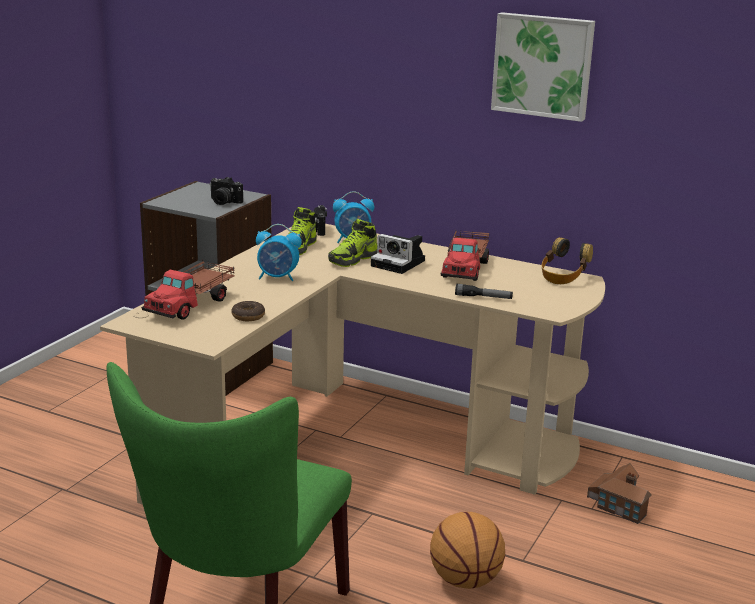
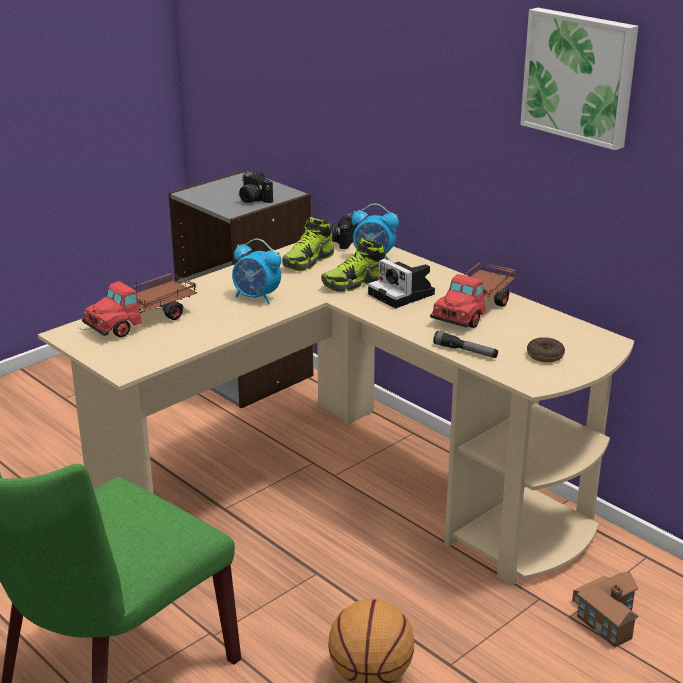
camera: 20 degrees right, 5 degrees up
donut [231,301,265,321] -> donut moved to [527,337,565,362]
headphones [541,237,593,284] -> none

